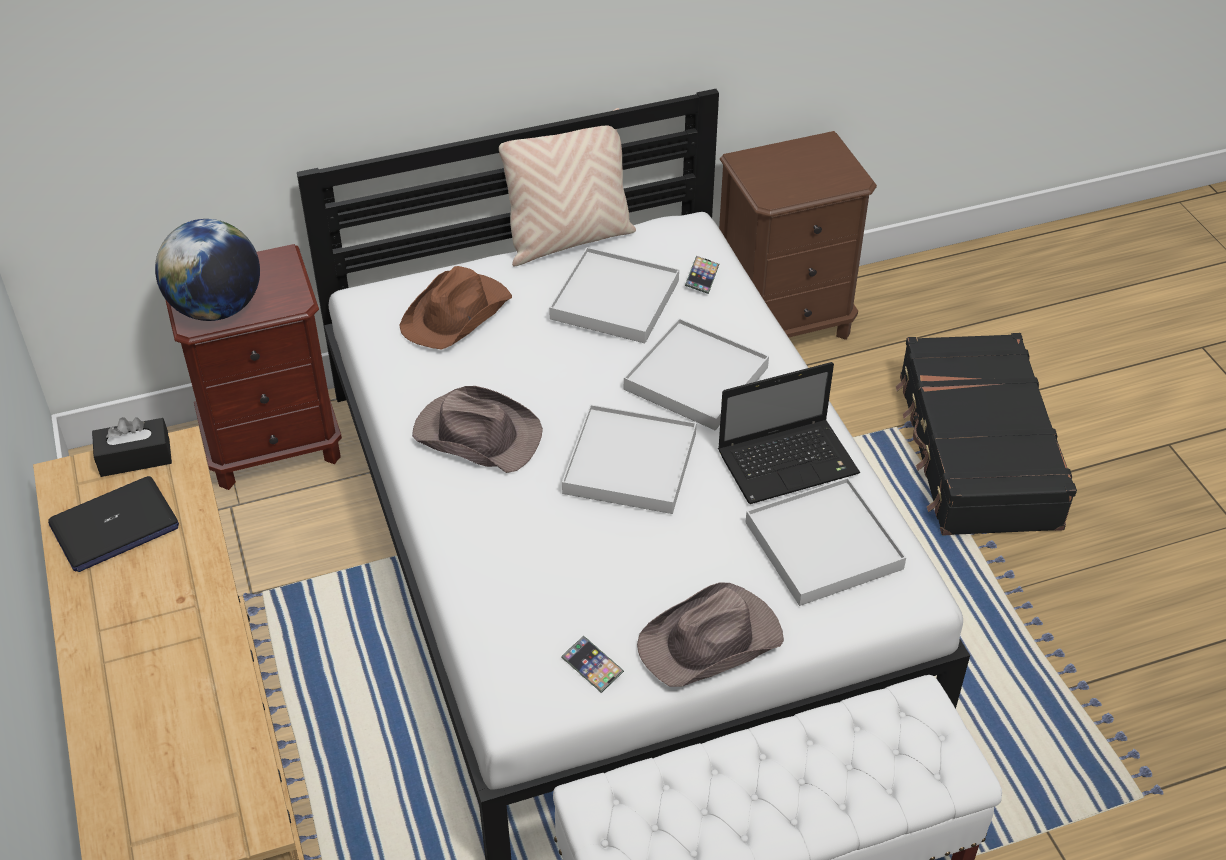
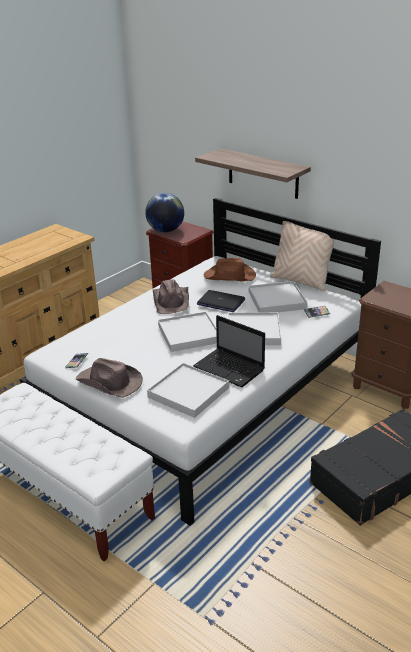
camera: 60 degrees right, 15 degrees down
laptop [48,476,179,572] -> laptop moved to [197,290,245,312]
black tissue box [92,417,172,477] -> none
none -> shelf [195,148,311,199]

